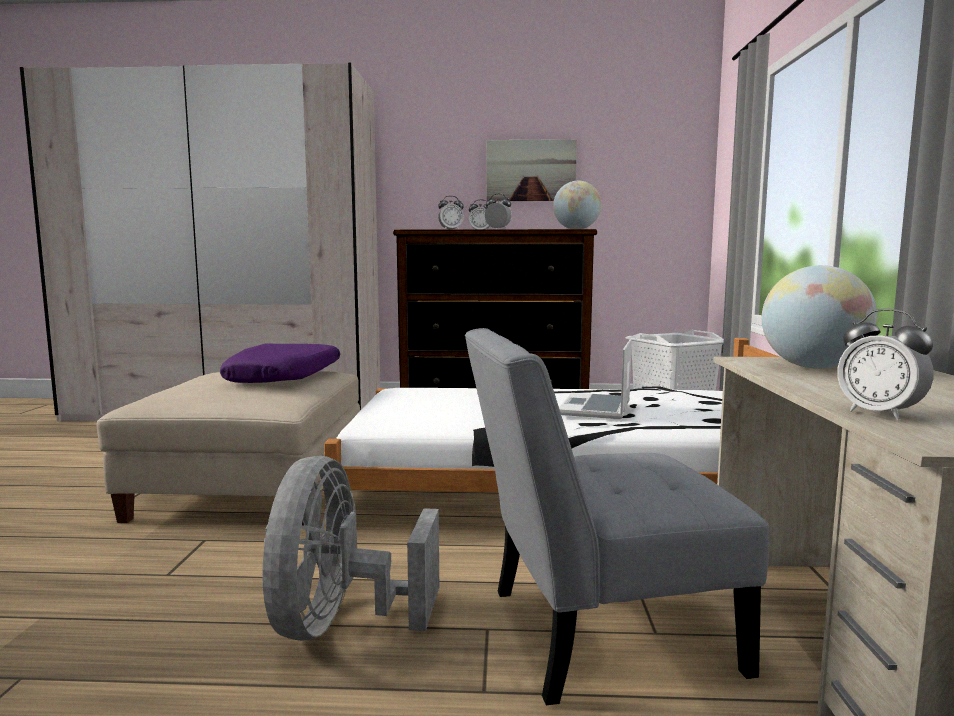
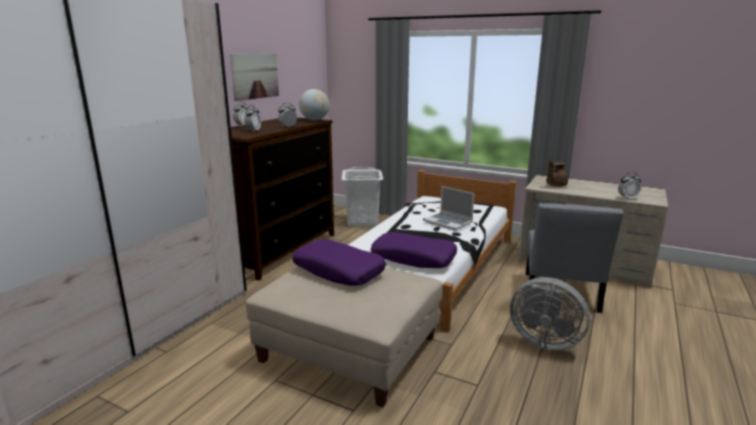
camera: 65 degrees left, 10 degrees up
globe [762,265,877,369] -> brown teapot [546,160,568,187]
none -> purple pillow [371,232,457,268]

